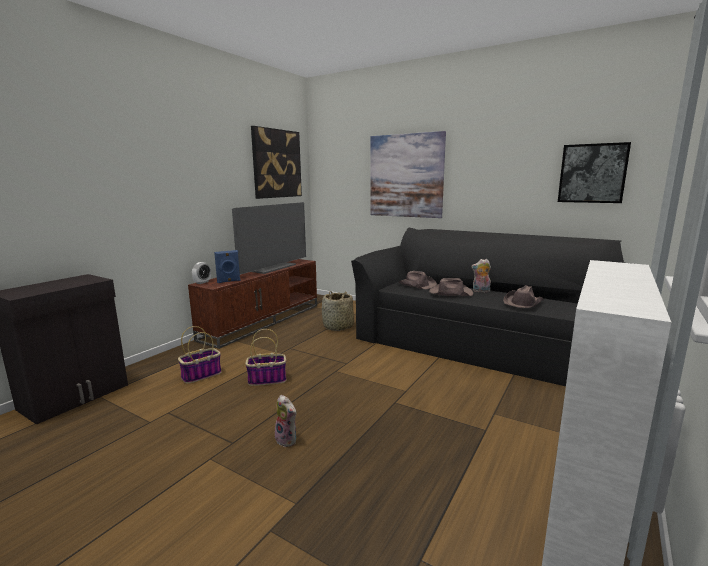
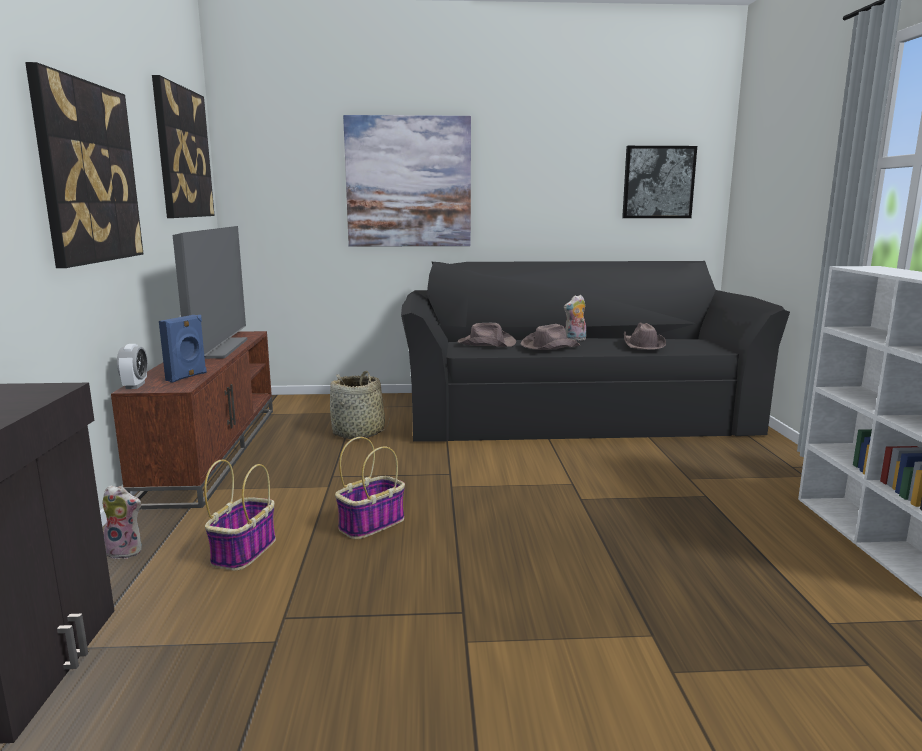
camera: 35 degrees left, 0 degrees up
plush toy [275,395,297,447] -> plush toy moved to [102,485,142,559]
none -> picture [25,62,144,268]

